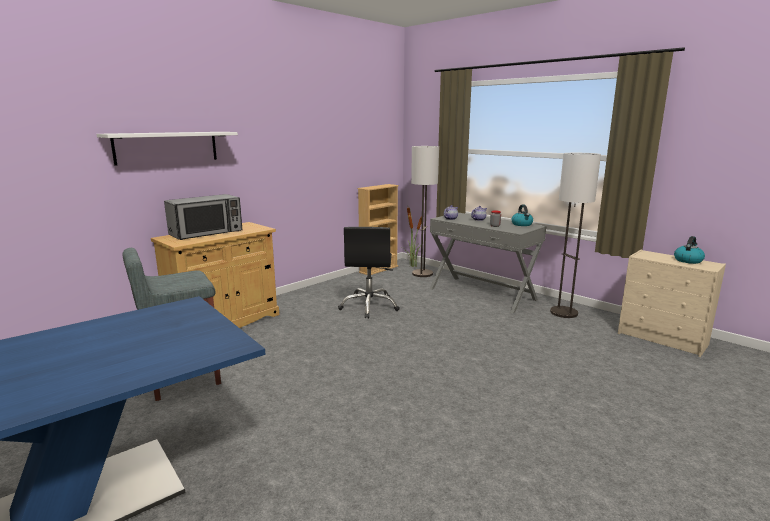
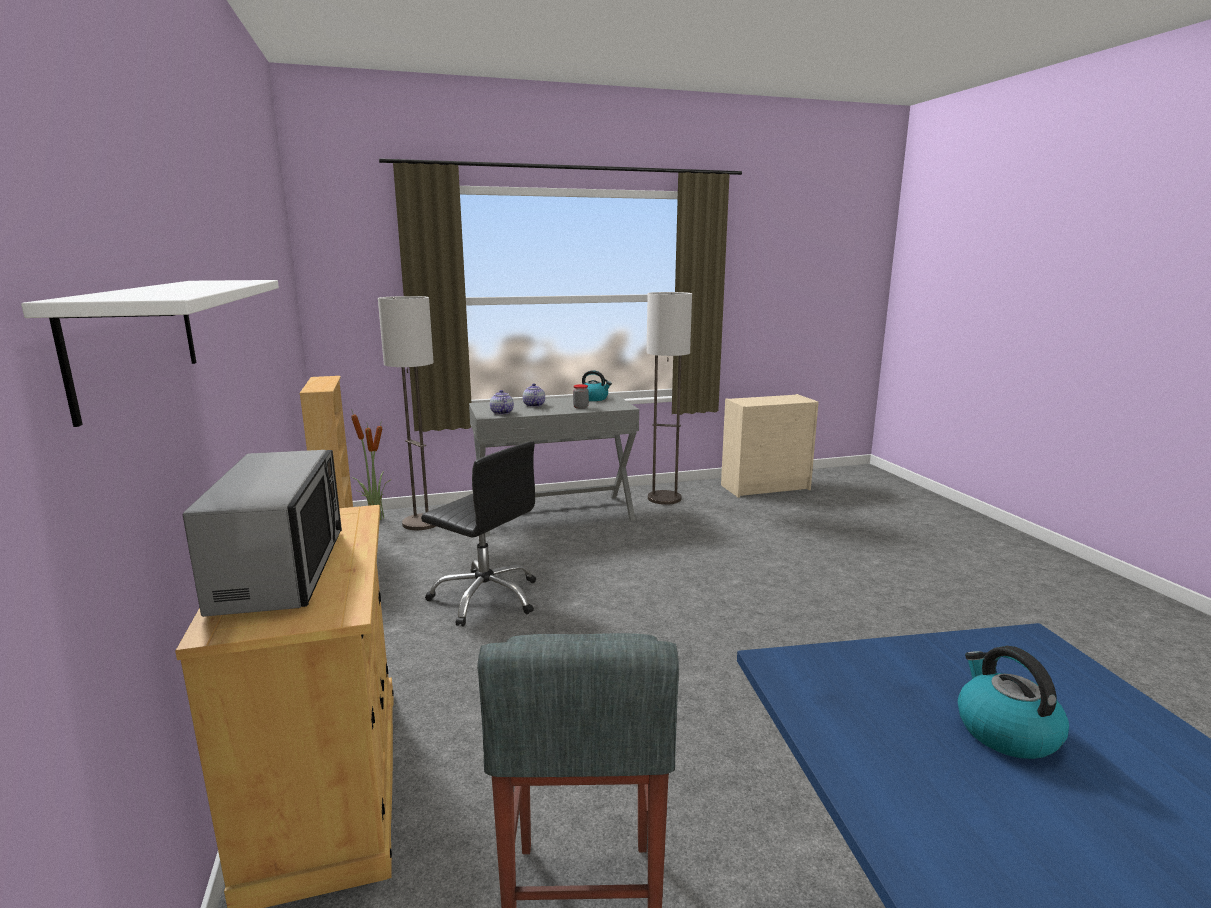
camera: 60 degrees left, 0 degrees up
kettle [674,236,705,264] -> kettle moved to [958,646,1069,759]

